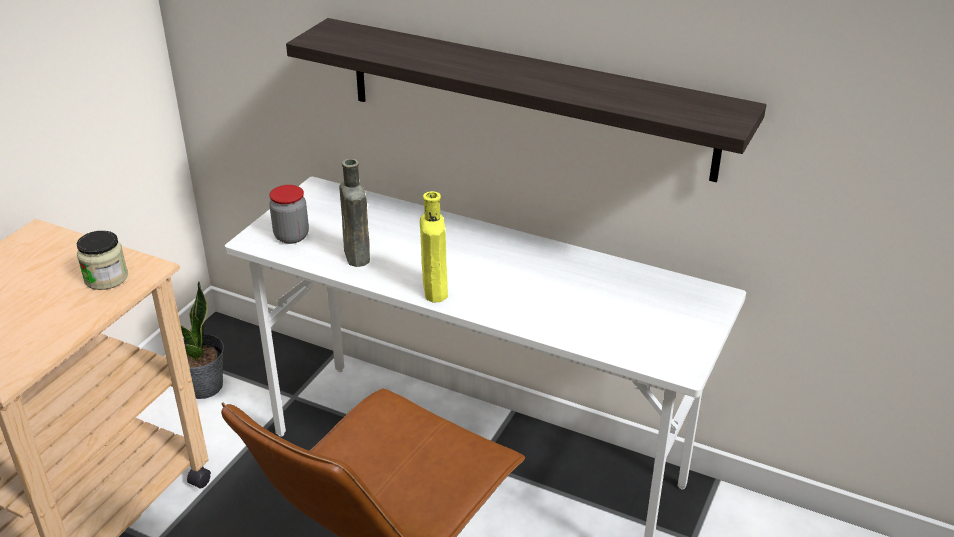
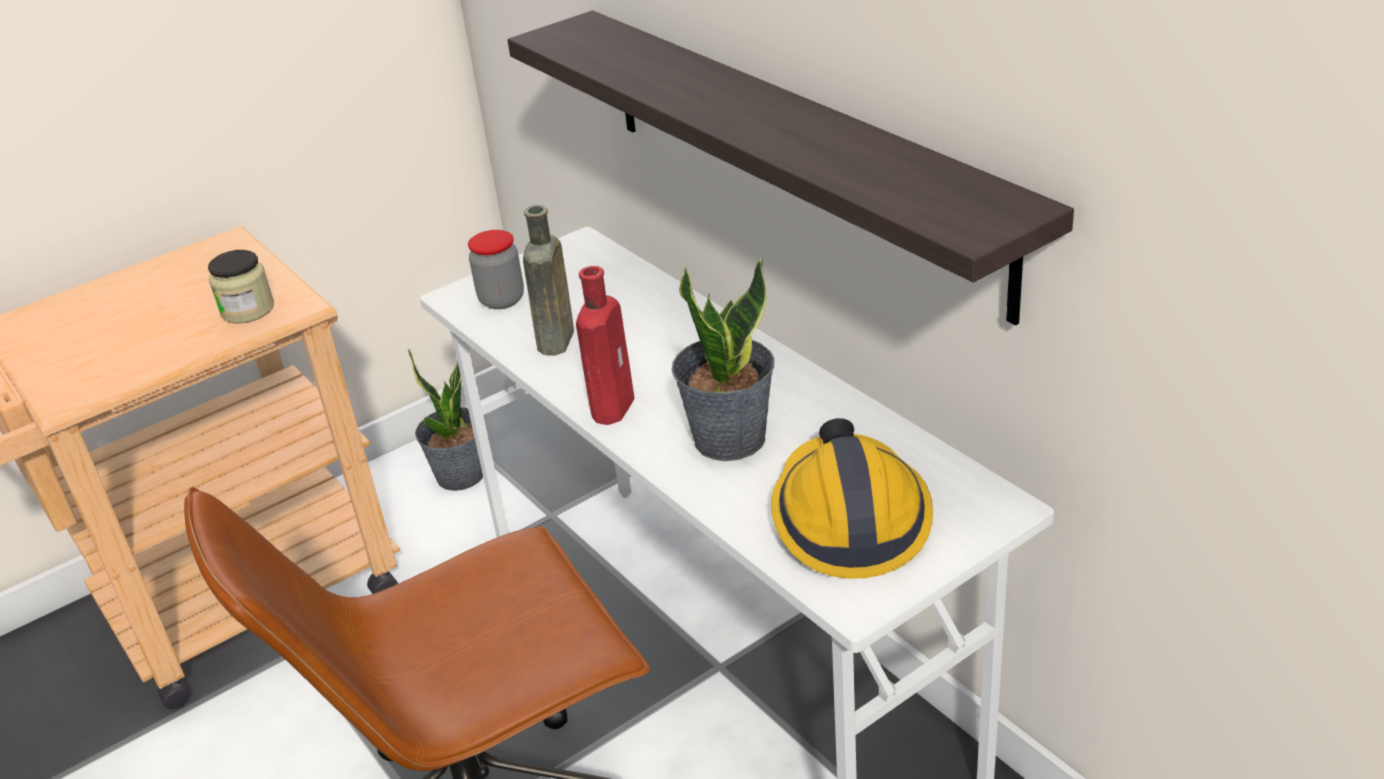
camera: 30 degrees right, 0 degrees up
yellow bottle [420,191,448,303] -> red bottle [576,266,634,425]
none -> potted plant [672,258,774,461]
none -> hard hat [771,418,933,579]

